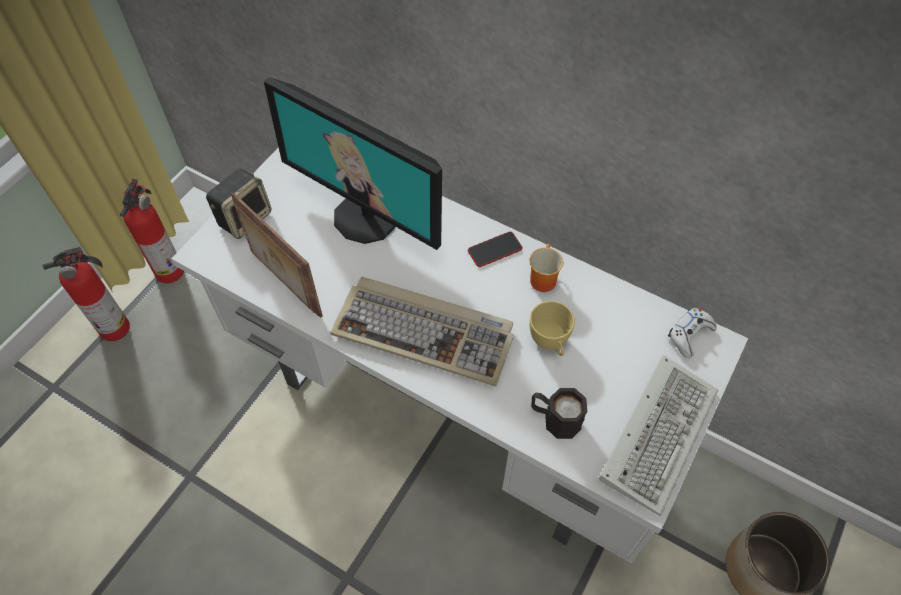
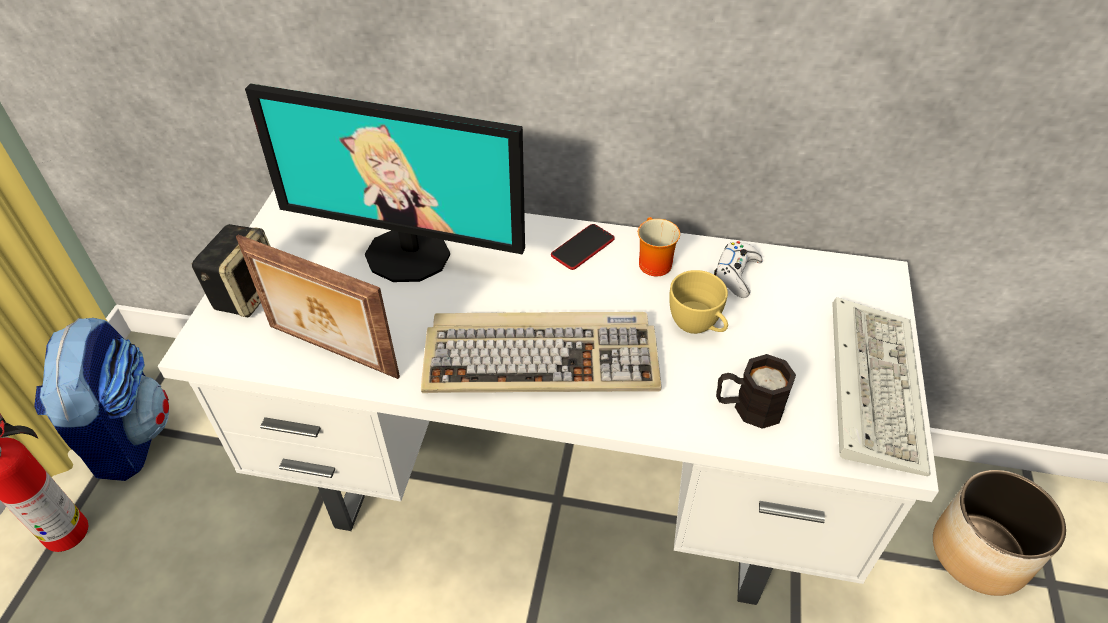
camera: 20 degrees left, 10 degrees down
fire extinguisher [120,179,184,283] -> backpack [34,318,169,481]
white game controller [668,308,717,358] -> white game controller moved to [714,241,763,298]

